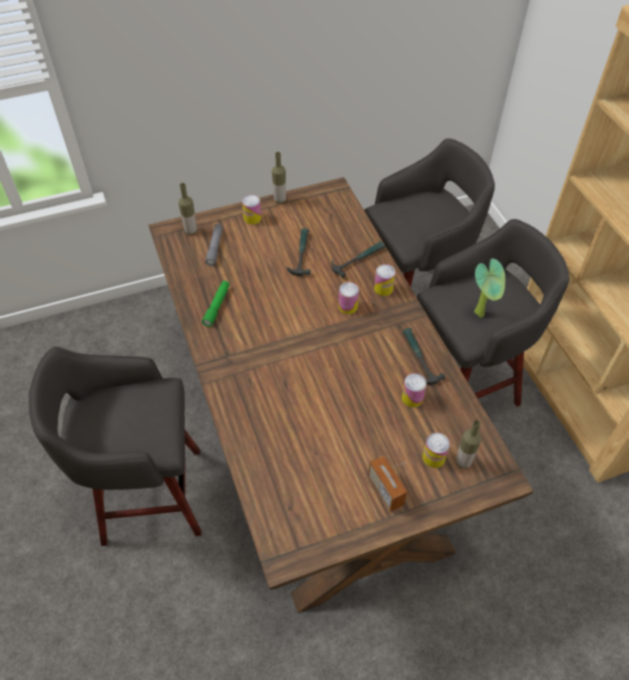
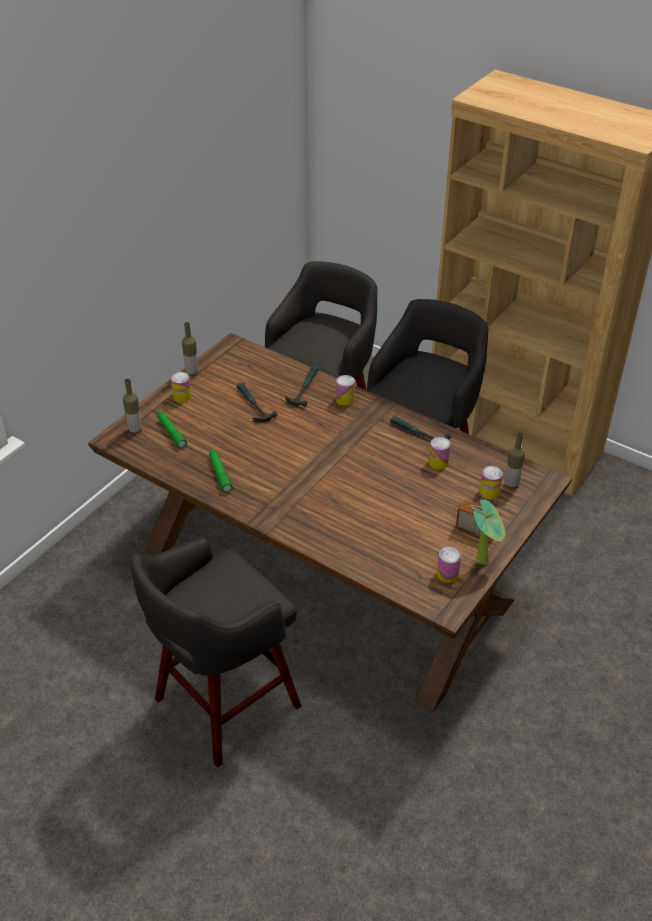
camera: 35 degrees left, 10 degrees down
grey flashlight [205,224,222,266] -> green flashlight [157,411,187,449]
can [338,282,359,314] -> can moved to [437,547,461,583]
potted plant [474,258,505,318] -> potted plant moved to [474,499,505,566]

